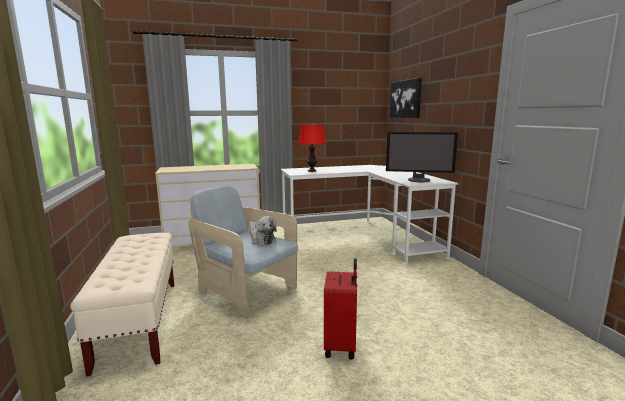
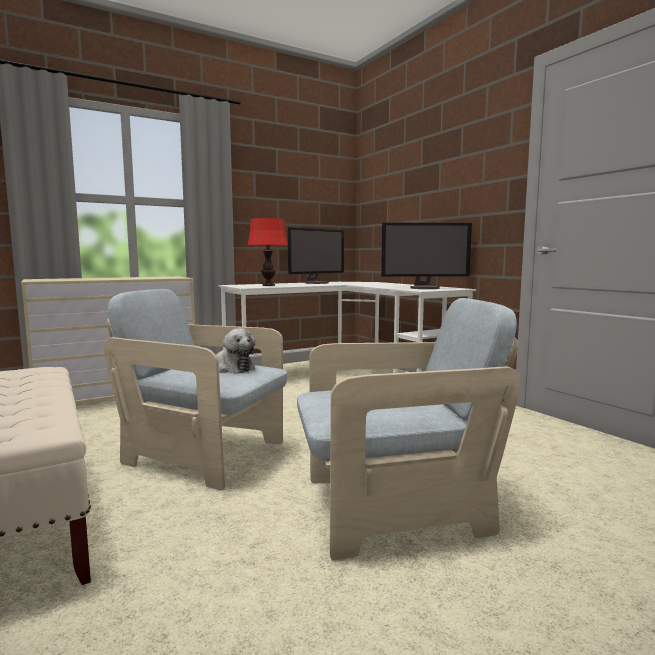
camera: 15 degrees left, 5 degrees down
red suitcase [324,258,357,360] -> beige armchair [297,298,521,560]
picture [390,78,422,118] -> none
none -> monitor [288,227,344,284]

